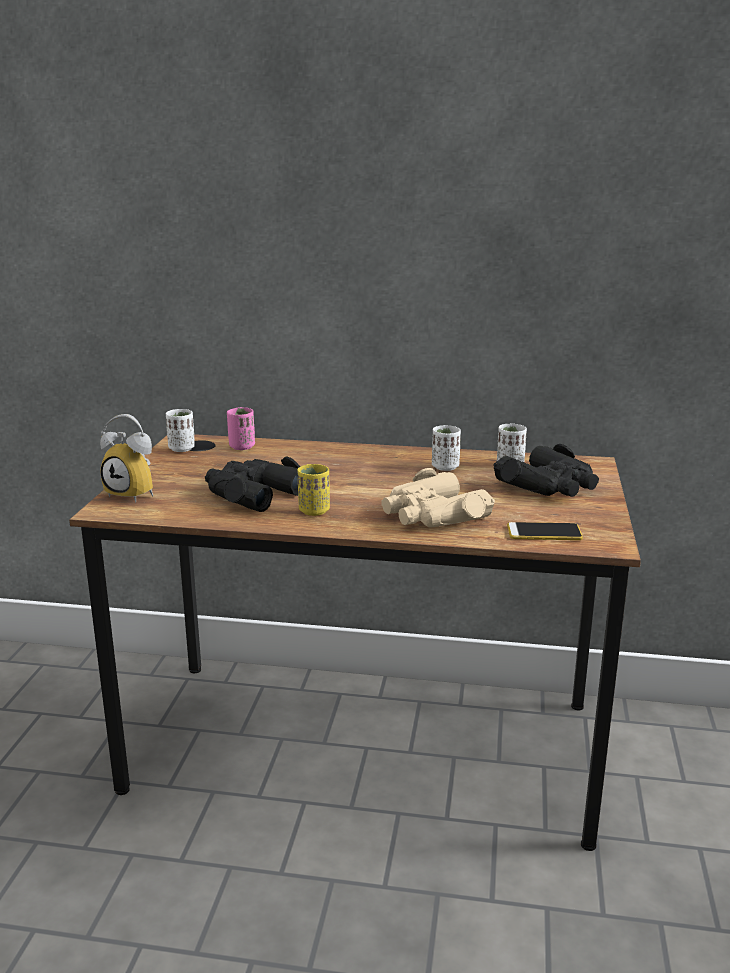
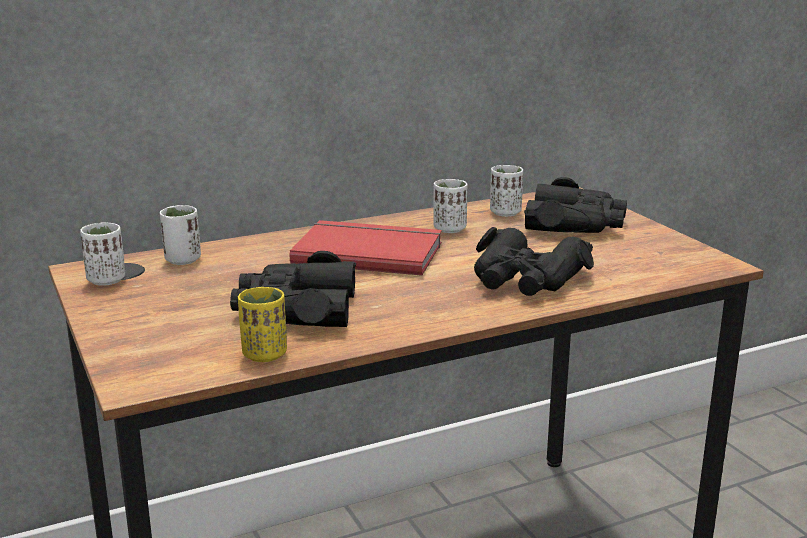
camera: 35 degrees left, 0 degrees up
alarm clock [100,414,153,503] -> none
pink cup [227,407,255,450] -> white cup [160,205,201,265]
yellow cup [298,464,330,516] -> yellow cup moved to [238,287,287,362]
beige binoculars [382,468,495,528] -> black binoculars [474,227,594,296]
phone [507,522,583,540] -> none
none -> red book [290,220,442,276]

